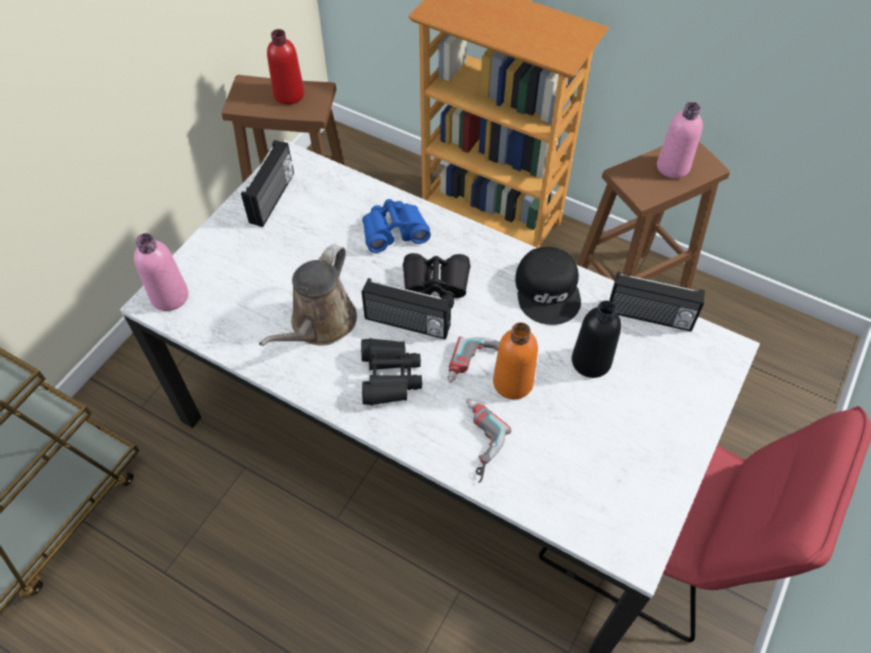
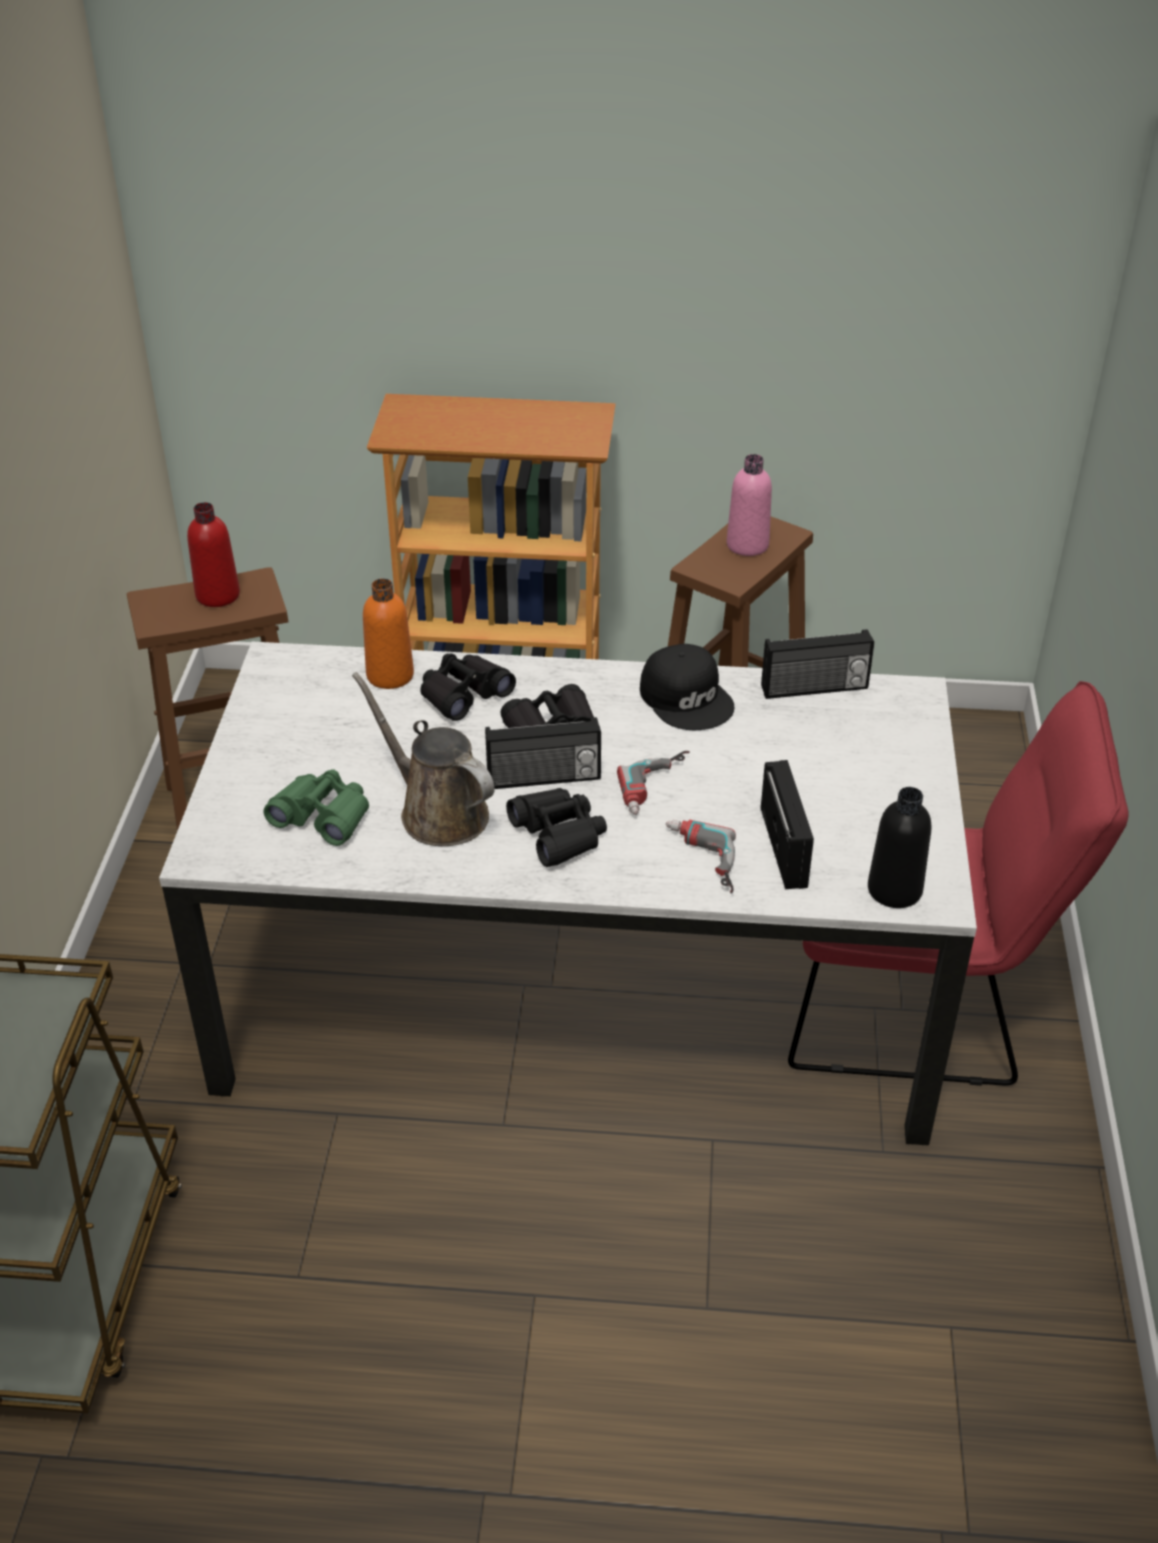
camera: 25 degrees left, 15 degrees down
pink bottle [134,233,188,311] -> none
radio [241,140,294,227] -> radio moved to [761,760,814,889]
brown watering can [259,244,357,346] -> brown watering can turned 135 degrees clockwise [352,672,495,846]
blue binoculars [362,199,431,253] -> black binoculars [420,653,516,721]
orange bottle [493,322,538,400] -> orange bottle moved to [363,578,414,689]
black bottle [572,301,621,378] -> black bottle moved to [868,787,931,908]
none -> green binoculars [263,769,369,846]

